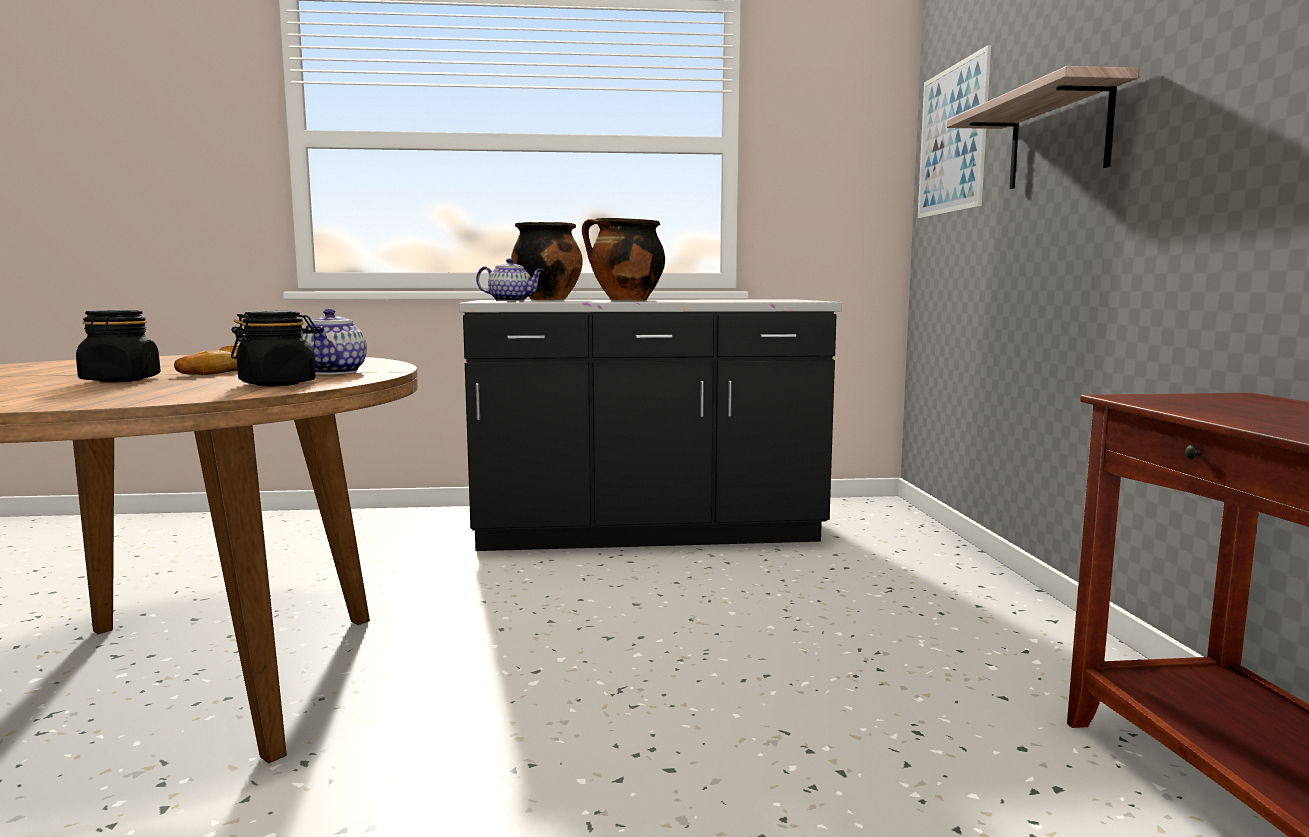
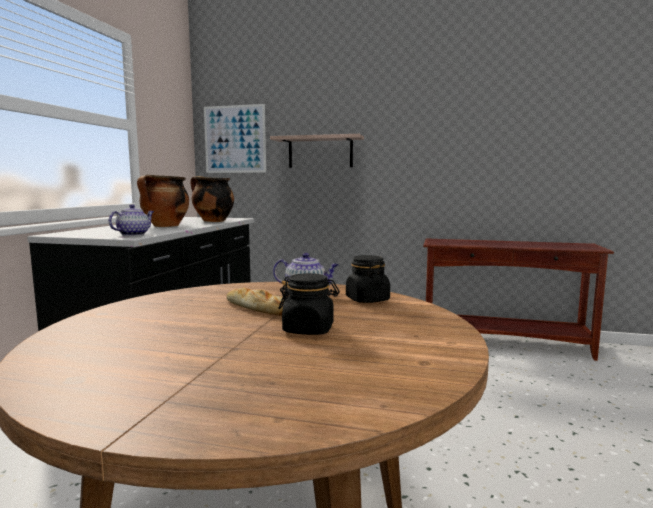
camera: 70 degrees left, 0 degrees up
cooking pot [511,222,583,300] -> cooking pot moved to [190,176,234,222]

